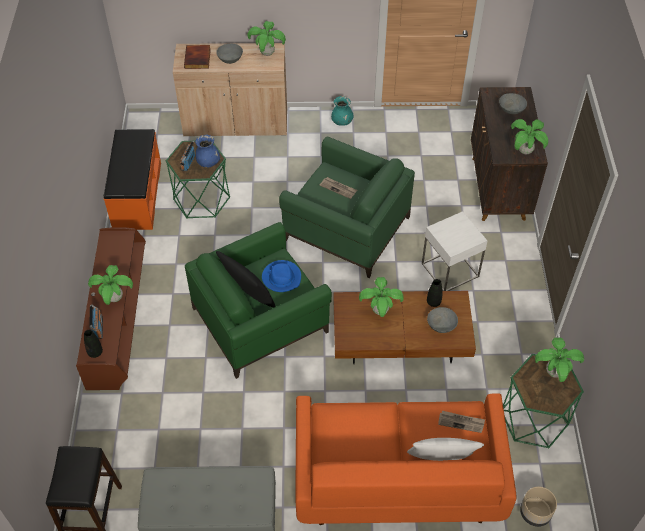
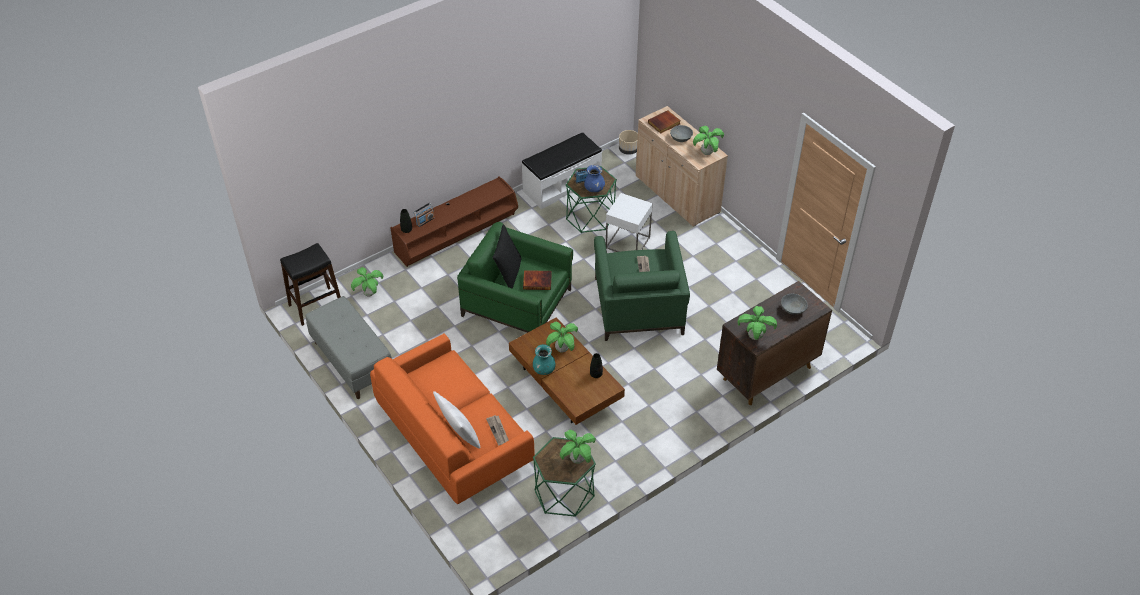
camera: 55 degrees right, 5 degrees down
potted plant [88,265,133,305] -> potted plant moved to [351,267,384,296]
orange bench [104,129,161,230] -> white bench [522,132,602,209]
blue hat [262,260,301,292] -> book [523,270,552,290]
turquoise vase [331,96,354,126] -> turquoise vase moved to [533,344,556,375]
white side table [422,211,487,291] -> white side table moved to [606,193,653,252]
grey bowl [427,307,458,333] -> none
beige planter [520,487,557,527] -> beige planter moved to [619,130,638,155]

